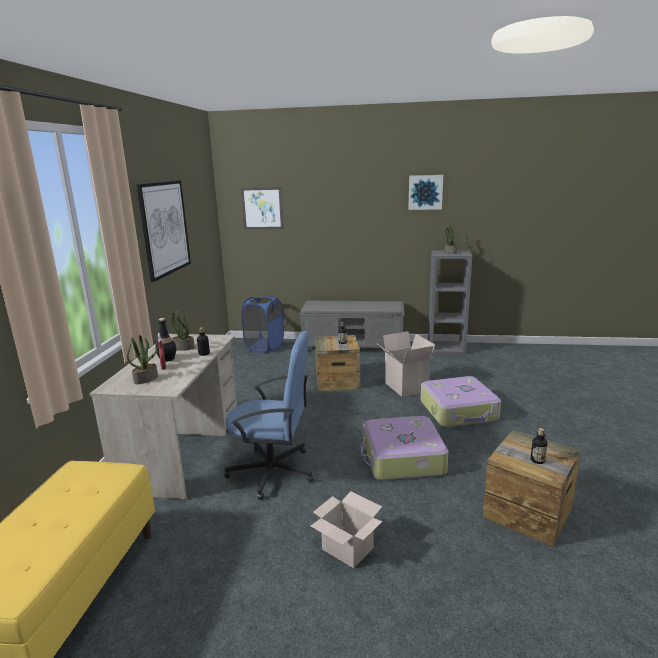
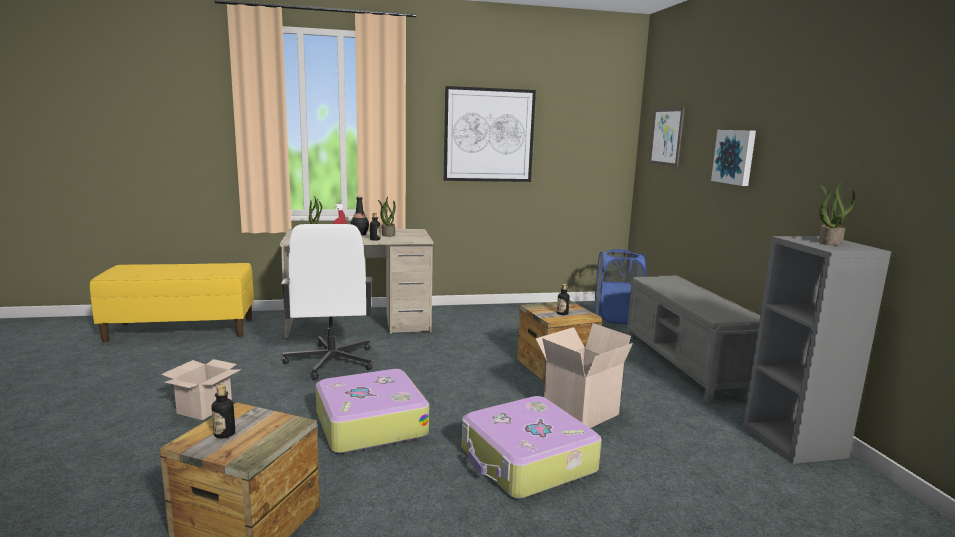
camera: 70 degrees right, 5 degrees down
blue office chair [224,331,313,500] -> white office chair [281,224,373,380]
picture [408,175,443,210] -> picture moved to [711,130,756,186]

